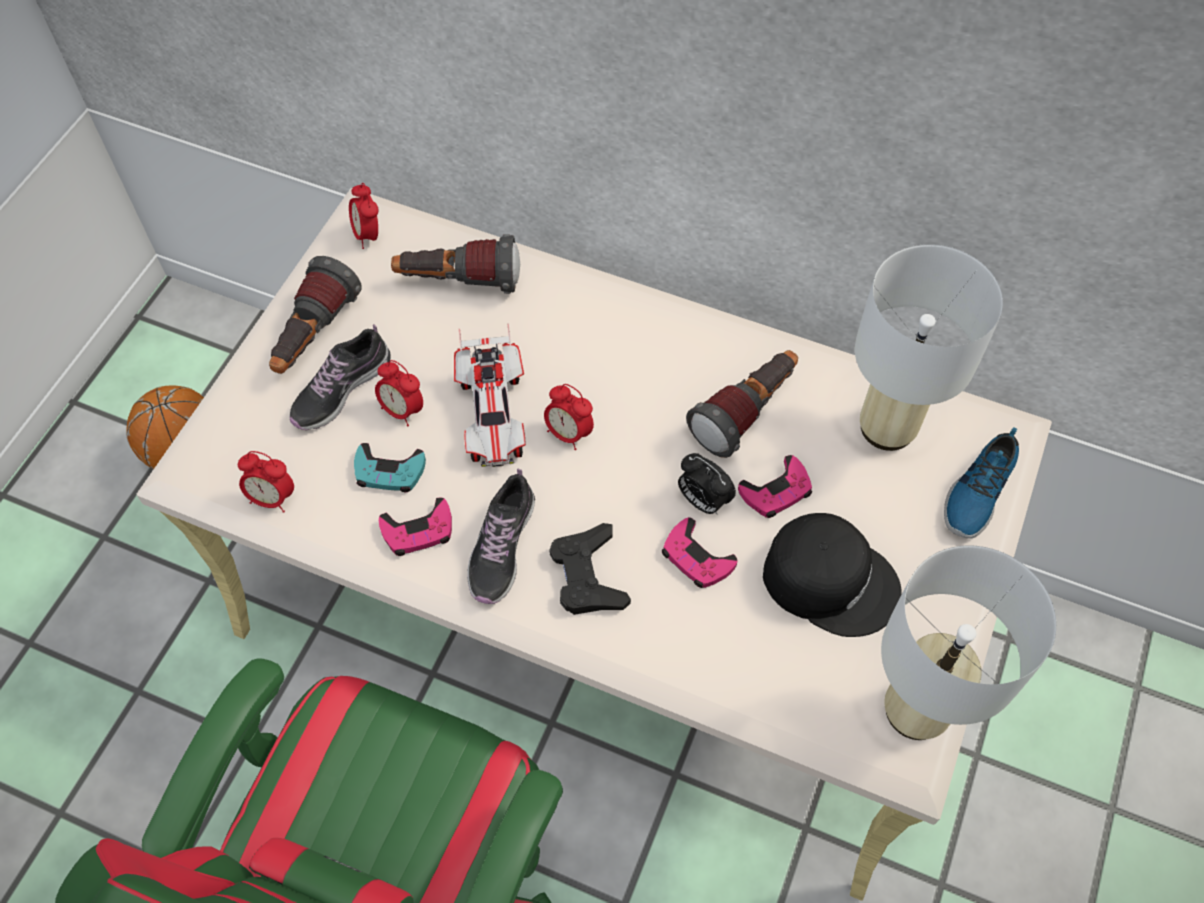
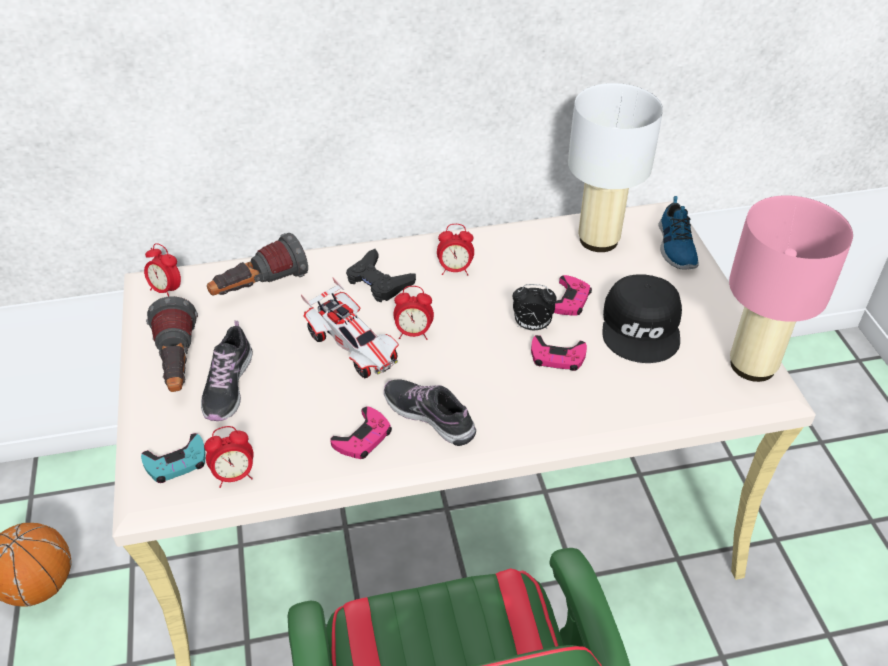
camera: 35 degrees left, 15 degrees down
turquoise game controller [354,443,426,492] -> turquoise game controller moved to [141,433,206,483]
alarm clock [375,360,423,426] -> alarm clock moved to [437,224,474,276]
shoe [467,469,535,604] -> shoe turned 150 degrees clockwise [384,380,476,446]
black game controller [550,523,631,615] -> black game controller moved to [346,249,416,302]
flashlight [686,350,798,458] -> none
black cap [763,513,902,637] -> black cap turned 105 degrees clockwise [602,274,682,363]
white table lamp [881,545,1056,740] -> pink table lamp [729,195,853,382]

